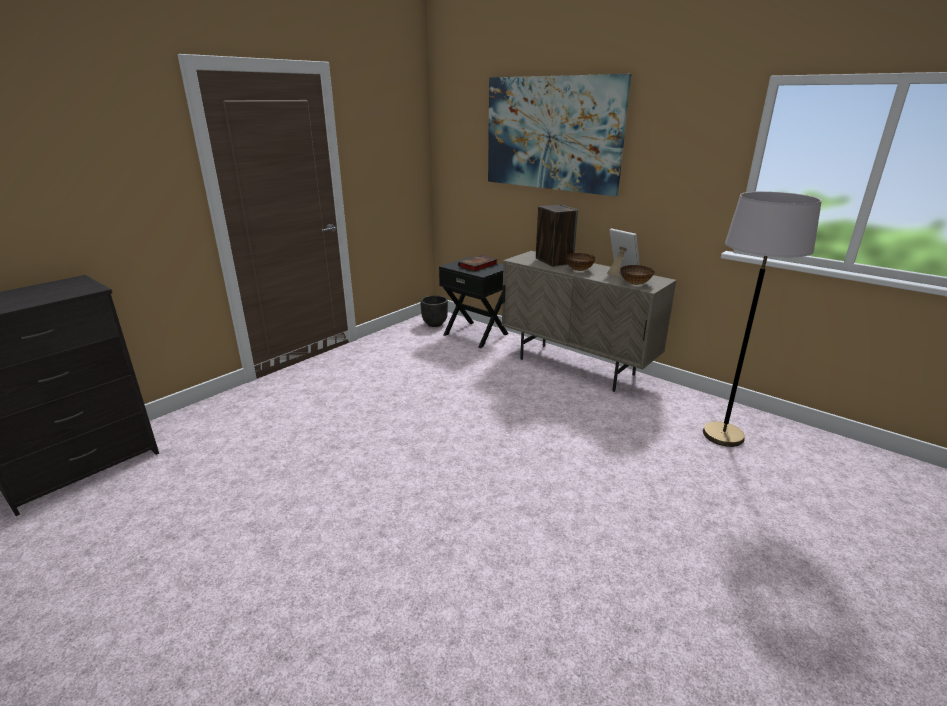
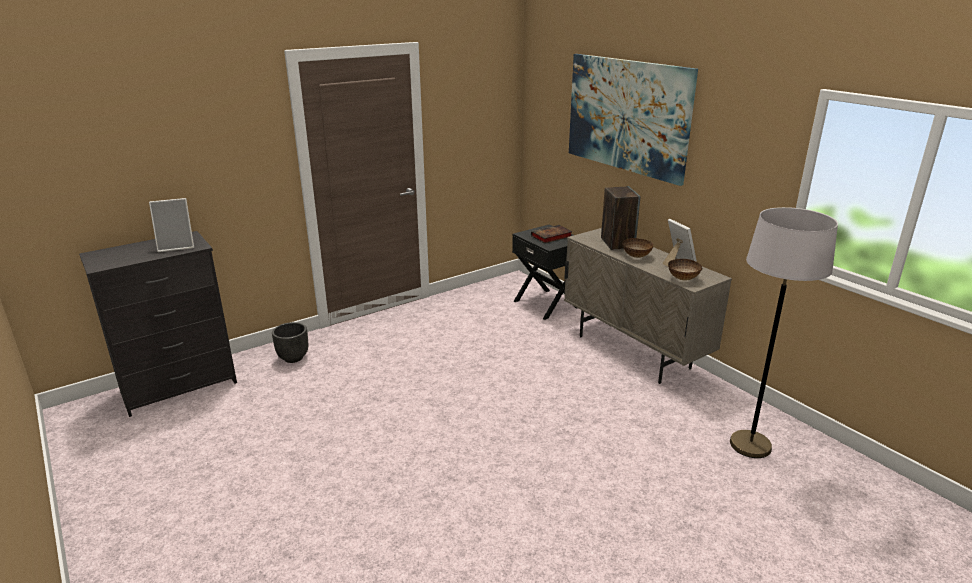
camera: 15 degrees right, 0 degrees up
black planter [420,295,448,327] -> black planter moved to [272,322,308,363]
none -> picture frame [149,198,194,252]

